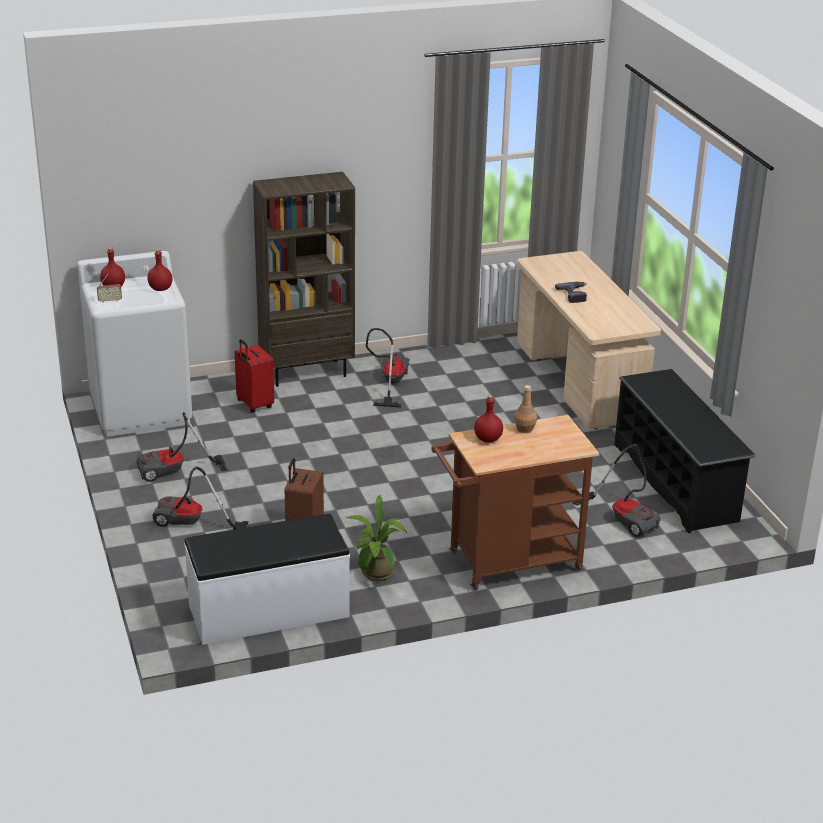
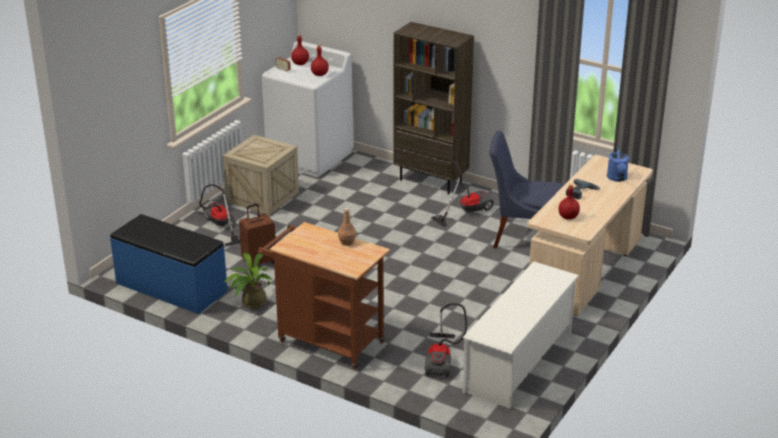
camera: 50 degrees right, 0 degrees up
vacuum cleaner [137,412,228,482] -> crate [223,135,299,215]
white bench [184,514,350,645] -> blue bench [110,214,228,314]
red suitcase [235,339,274,413] -> none
red bottle [474,395,503,443] -> red bottle moved to [558,184,580,220]
black shoe rack [614,369,755,533] -> white shoe rack [463,262,579,409]
none -> blue chair [489,130,564,248]
none -> blue watering can [607,146,629,182]

